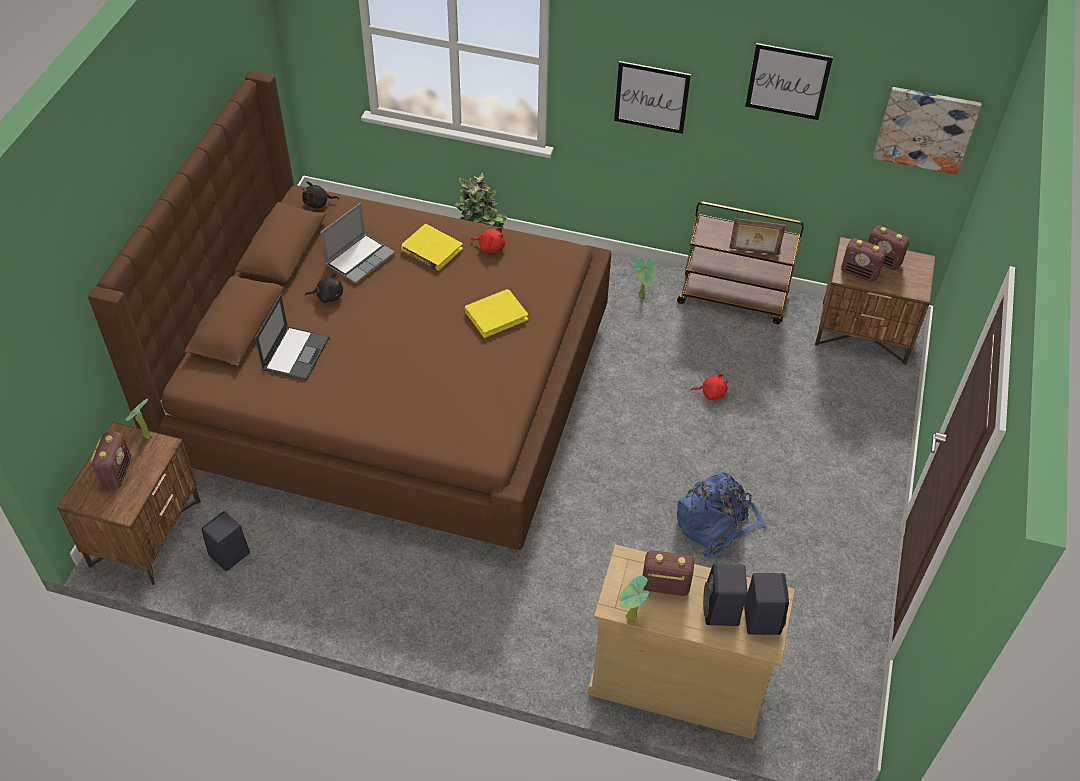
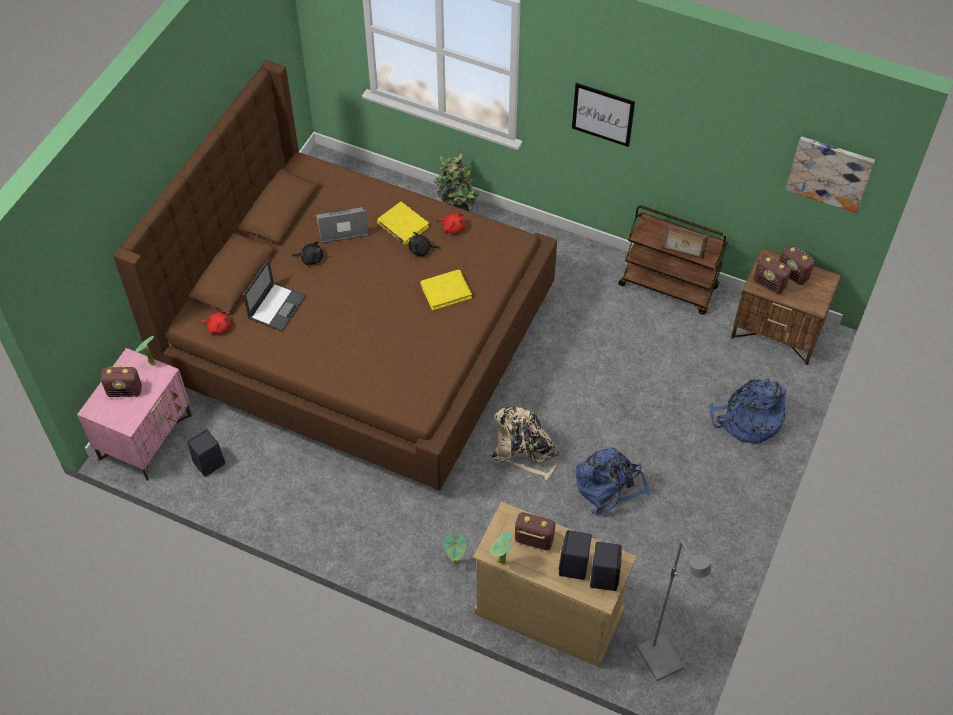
camera: 10 degrees right, 5 degrees up
brown nightstand [57,422,201,585] -> pink nightstand [77,348,192,481]
radio [90,432,131,489] -> radio turned 75 degrees clockwise [101,366,142,397]
black plush toy [302,181,339,208] -> black plush toy moved to [408,232,440,256]
laptop [320,202,395,284] -> laptop turned 150 degrees counterclockwise [316,207,369,243]
potted plant [634,257,657,297] -> potted plant moved to [444,534,467,565]
red plush toy [691,373,728,400] -> red plush toy moved to [200,311,231,334]
picture [745,43,833,120] -> none
none -> beige backpack [489,407,559,481]
none -> grey floor lamp [637,539,711,681]
none -> blue backpack [709,378,786,445]

